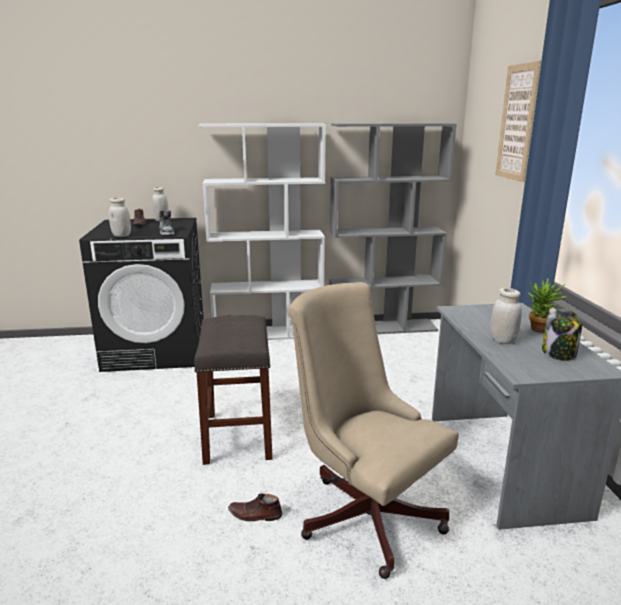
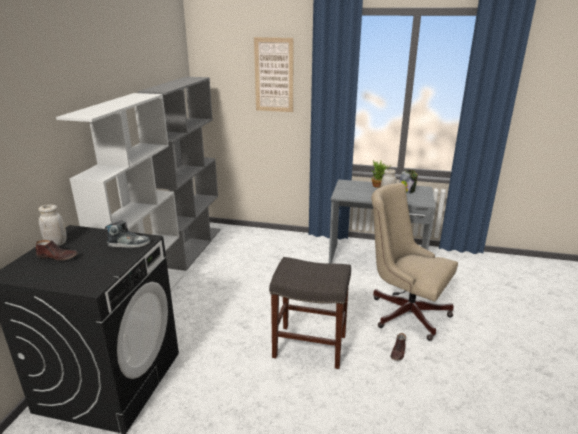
camera: 70 degrees left, 5 degrees up
white jar [109,198,131,237] -> none
beige office chair [288,282,459,579] -> beige office chair turned 60 degrees clockwise [371,183,458,341]

